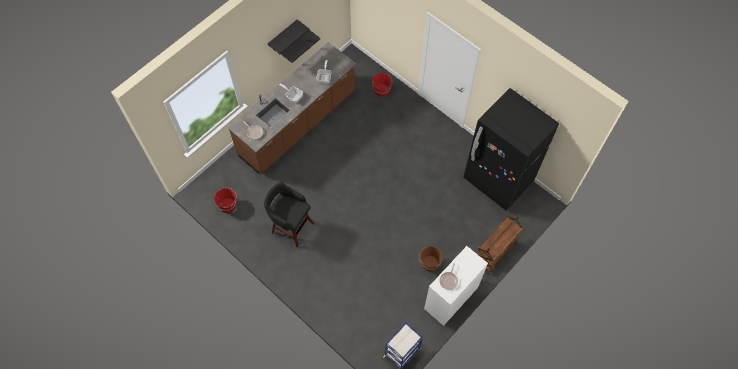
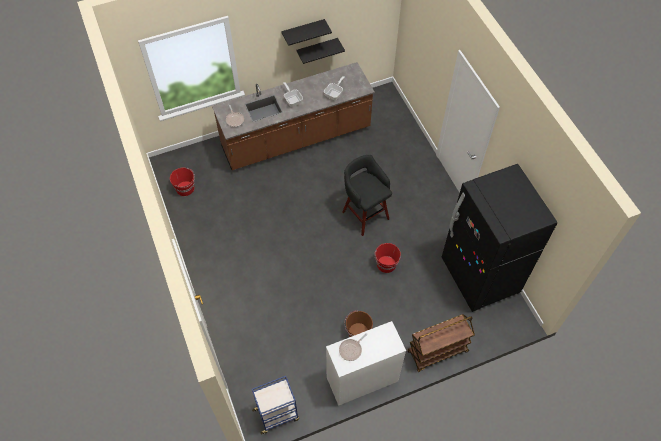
camera: 25 degrees right, 5 degrees down
black stool [264,182,314,248] -> black stool moved to [342,155,392,236]
red bucket [372,73,393,97] -> red bucket moved to [374,243,401,273]

